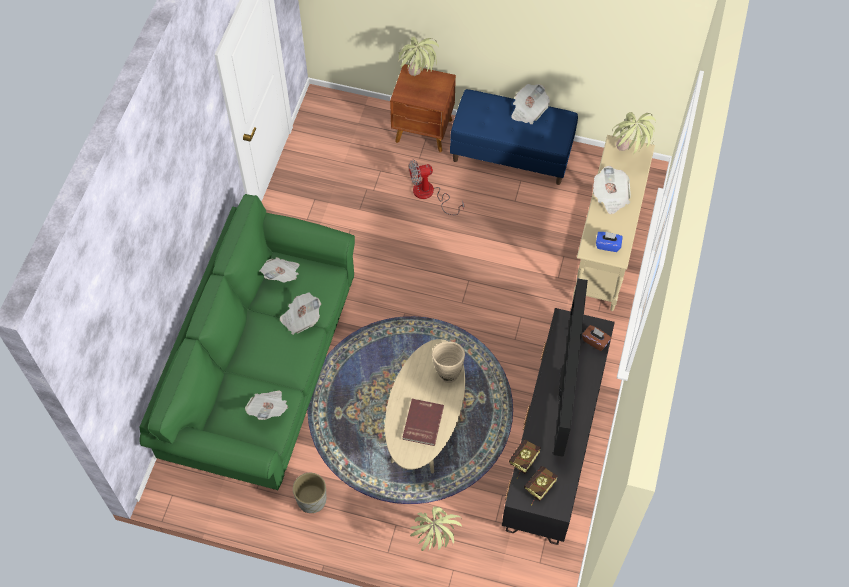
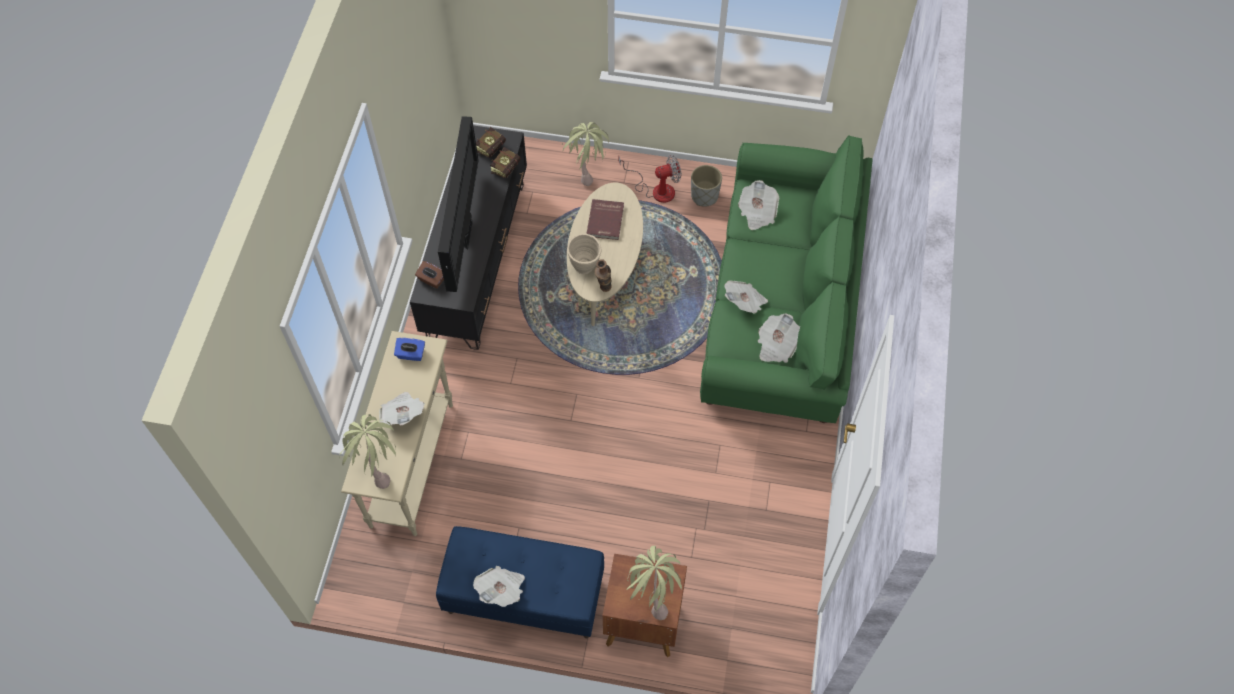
camera: 175 degrees right, 0 degrees up
fan [409,160,464,215] -> fan moved to [619,155,681,203]
none -> vase [595,259,612,292]

